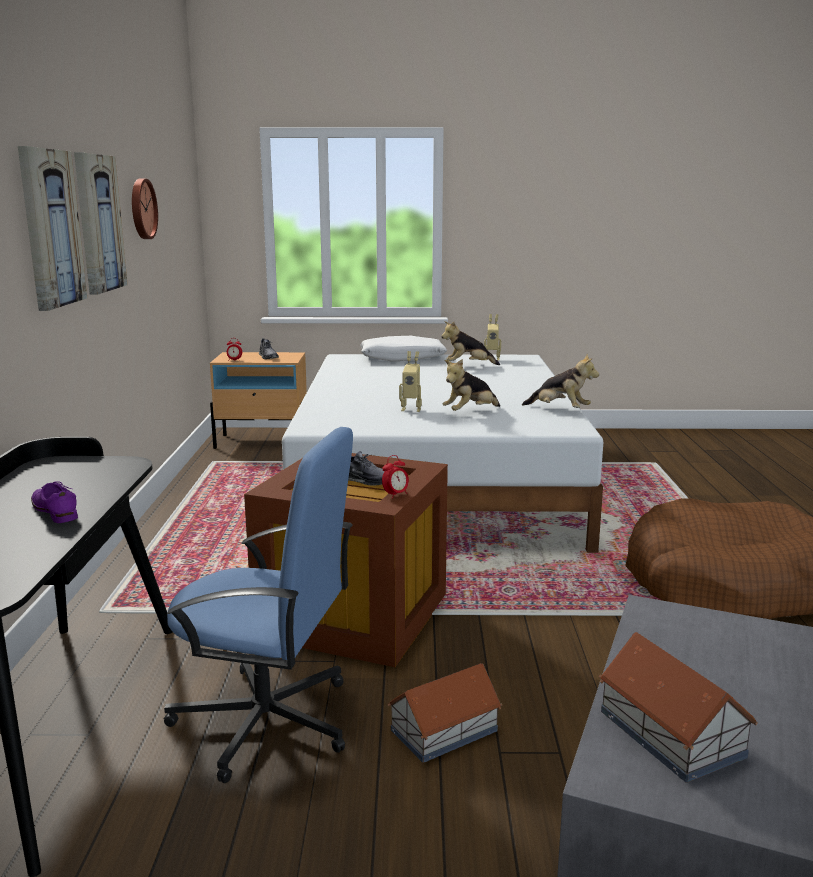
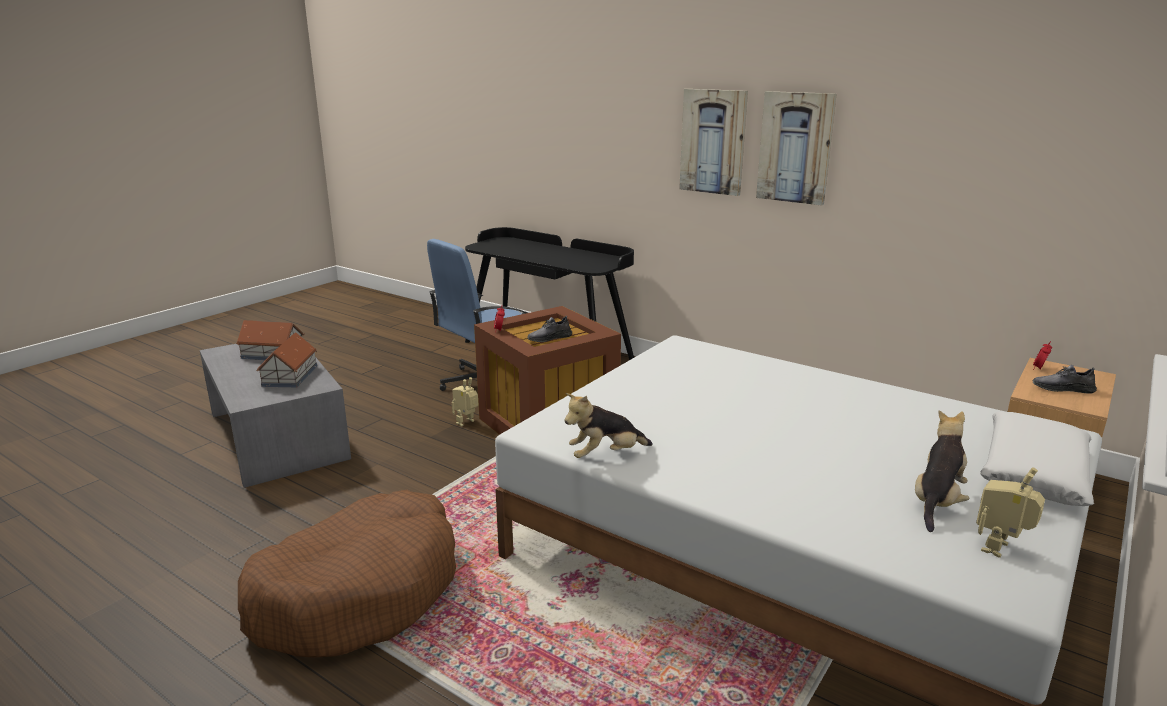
camera: 125 degrees right, 5 degrees up
purple shoe [31,481,78,523] -> none
wall clock [132,179,158,239] -> none
toy house [387,663,502,763] -> toy house moved to [257,332,317,387]
toy robot [399,351,422,412] -> toy robot moved to [452,377,478,427]
plush toy [443,359,500,411] -> none

